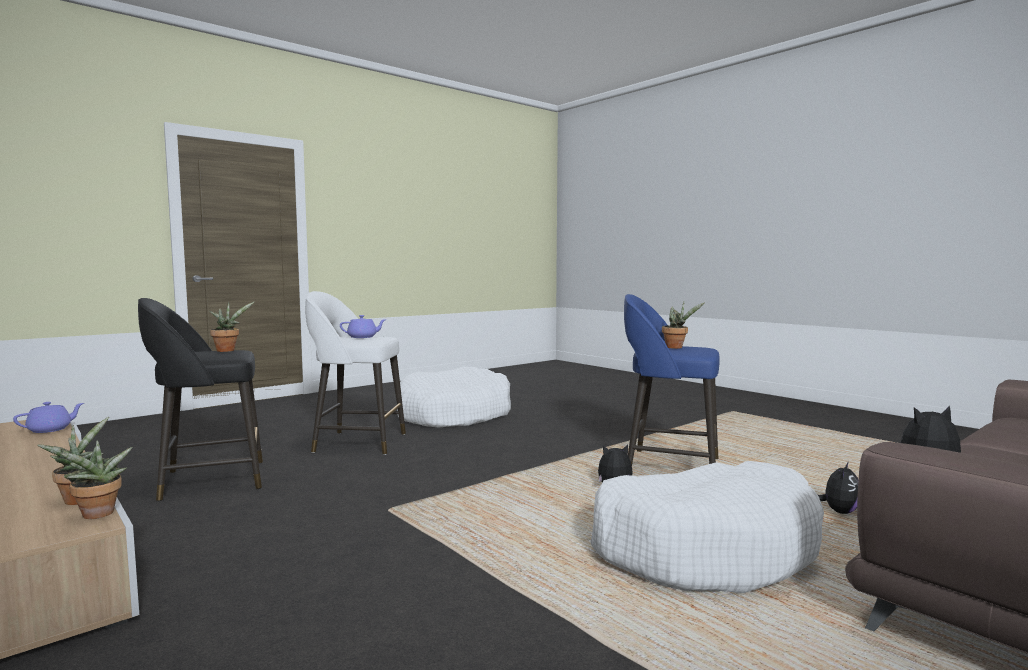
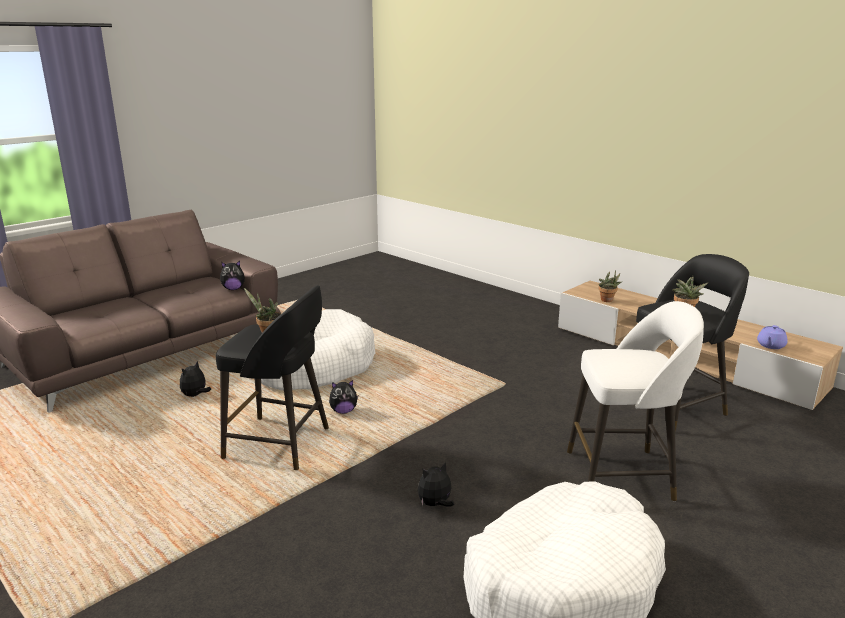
camera: 175 degrees right, 15 degrees up
potted plant [60,440,132,519] -> none
purple teapot [340,315,387,338] -> none
blue stool [624,294,720,464] -> black stool [216,285,329,470]
none -> plush toy [418,462,454,507]

